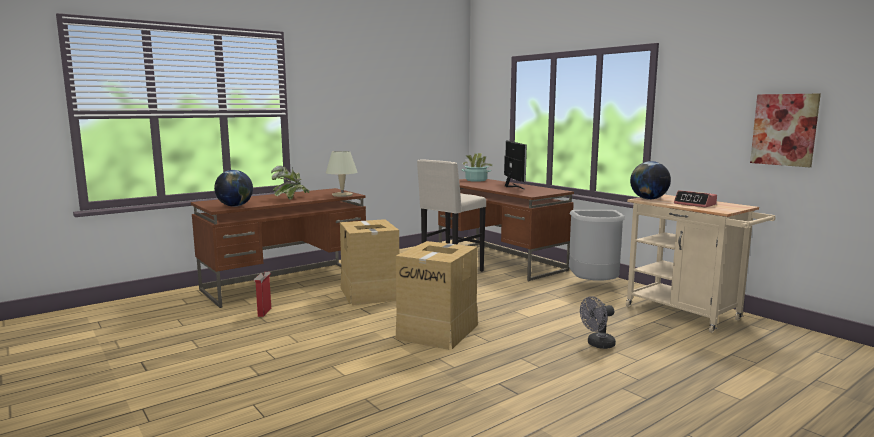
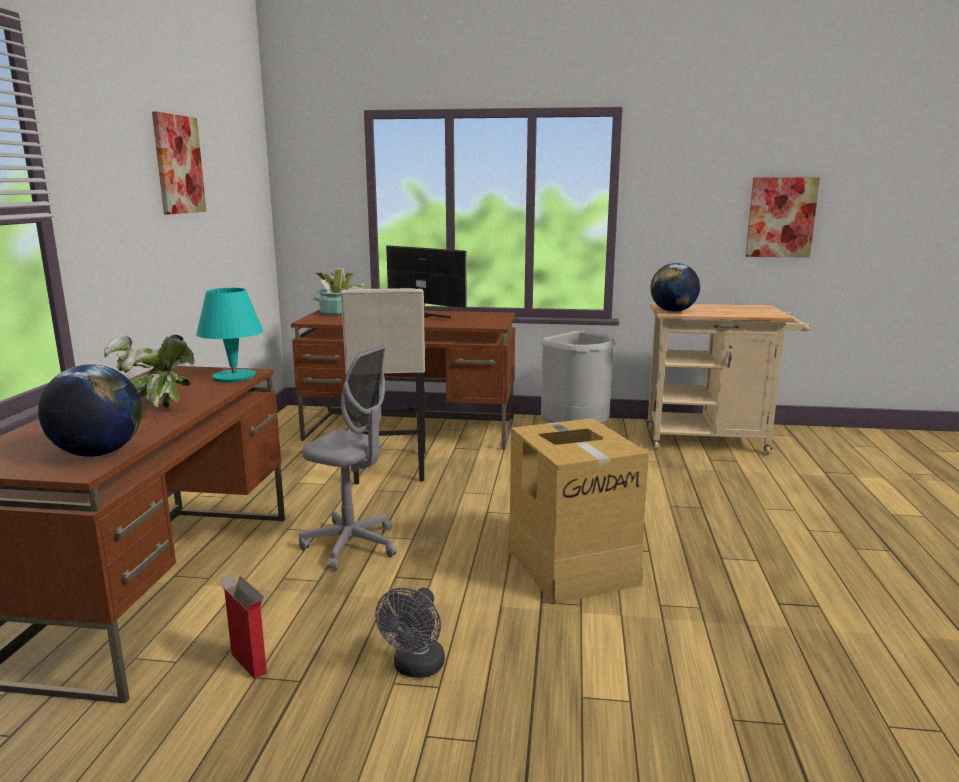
camera: 45 degrees left, 5 degrees up
beige table lamp [326,151,358,197] -> turquoise table lamp [196,288,263,382]
cardboard box [340,219,399,306] -> grey office chair [299,345,397,570]
grey fan [580,296,616,349] -> grey fan moved to [375,587,445,678]
alarm clock [674,190,717,207] -> none
none -> picture [152,112,206,215]

